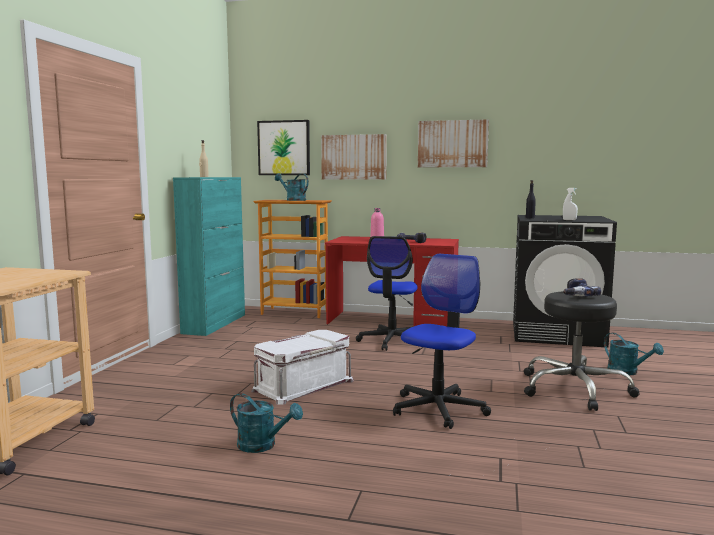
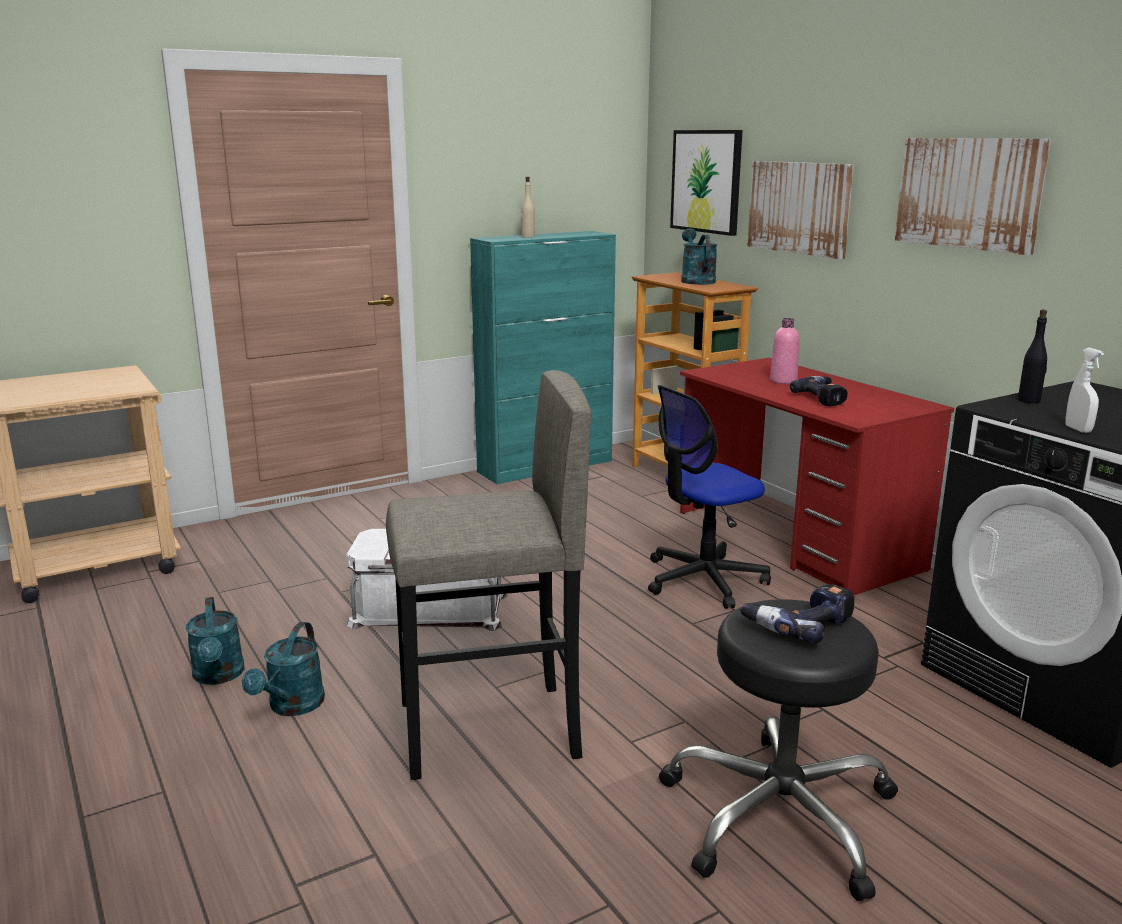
camera: 45 degrees right, 10 degrees up
office chair [393,254,491,429] -> grey stool [386,370,591,780]
turquoise watering can [604,333,664,375] -> turquoise watering can moved to [242,622,325,716]

